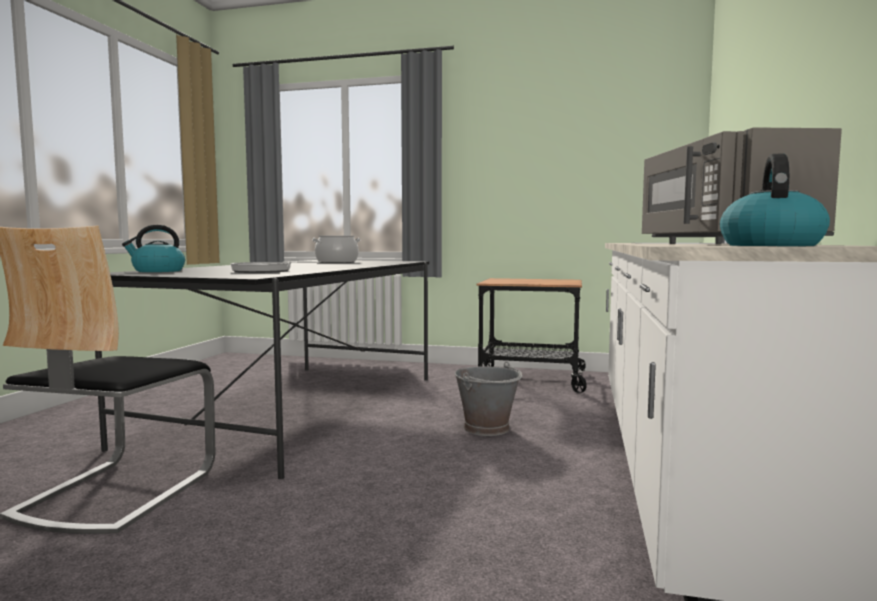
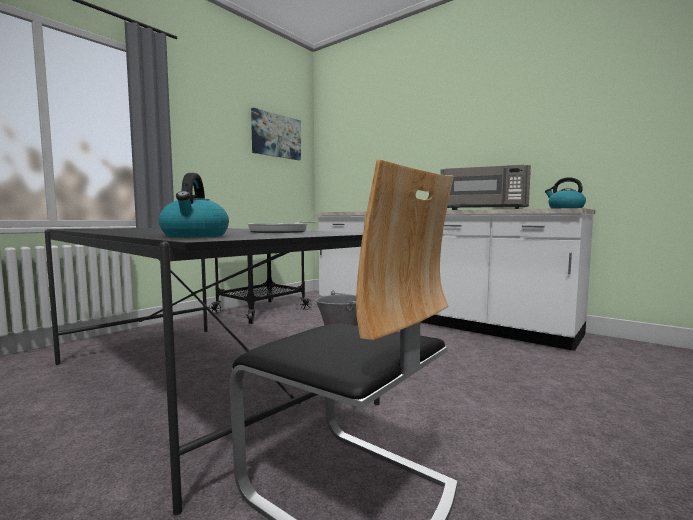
camera: 65 degrees left, 0 degrees up
cooking pot [312,236,361,263] -> none
none -> picture [251,108,301,160]

